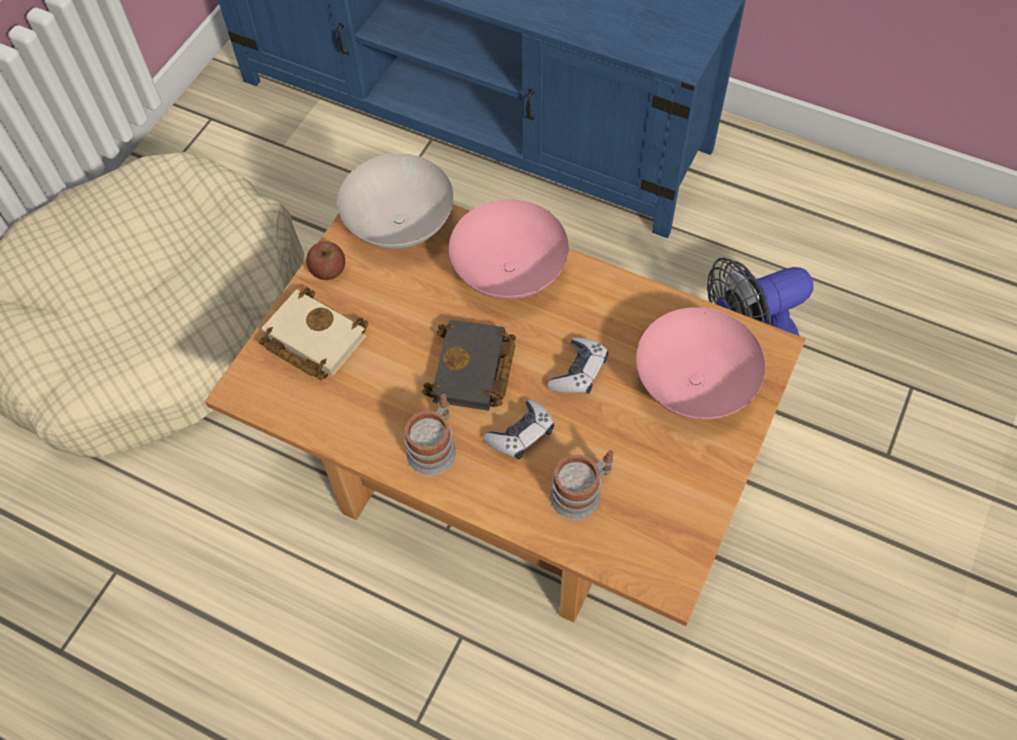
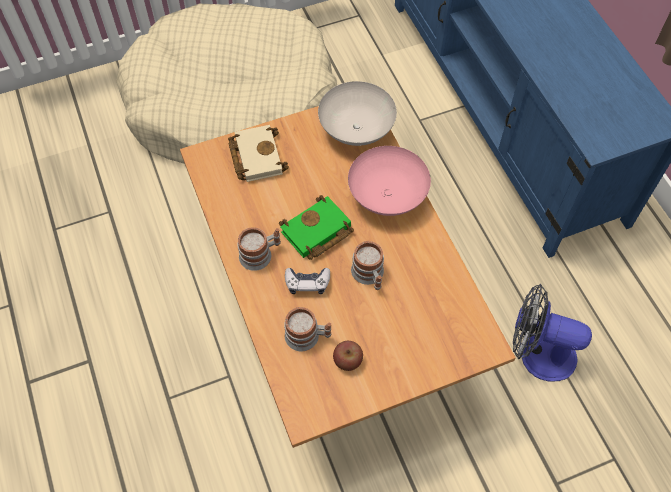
camera: 40 degrees right, 0 degrees up
apple [306,241,345,280] -> apple moved to [333,341,363,371]
black book [422,320,516,411] -> green book [279,195,354,260]
game controller [548,338,608,394] -> mug [351,241,384,290]
pink bowl [636,307,765,420] -> none

